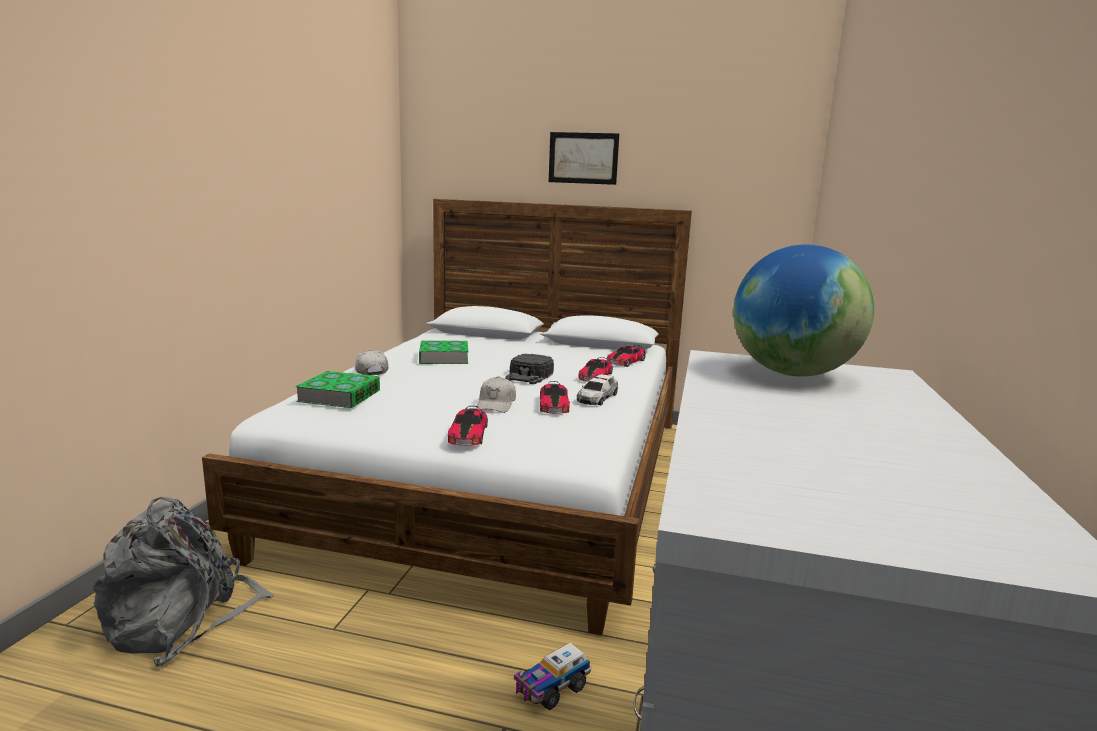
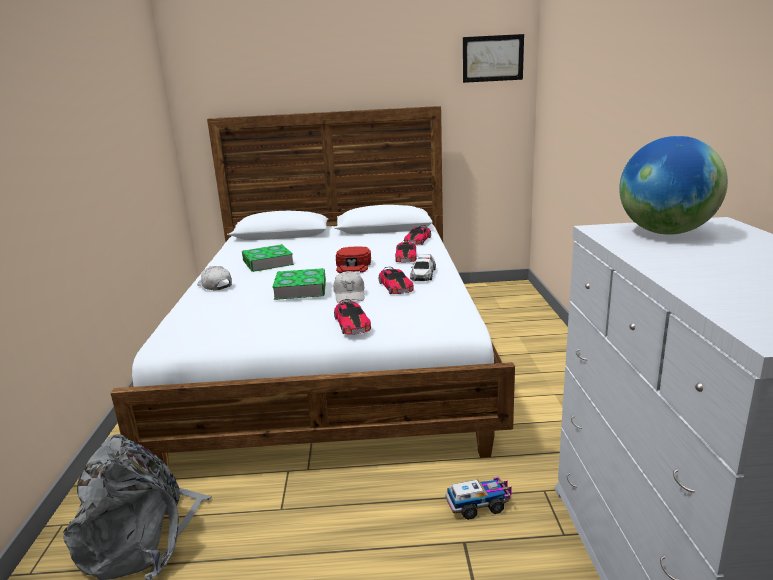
camera: 15 degrees left, 5 degrees up
book [296,371,380,408] -> book moved to [272,268,326,300]
black cap [505,354,554,384] -> red cap [336,246,371,273]
toy truck [514,643,592,710] -> toy truck turned 135 degrees counterclockwise [445,477,512,520]
picture [549,132,619,185] -> picture moved to [463,34,524,83]

